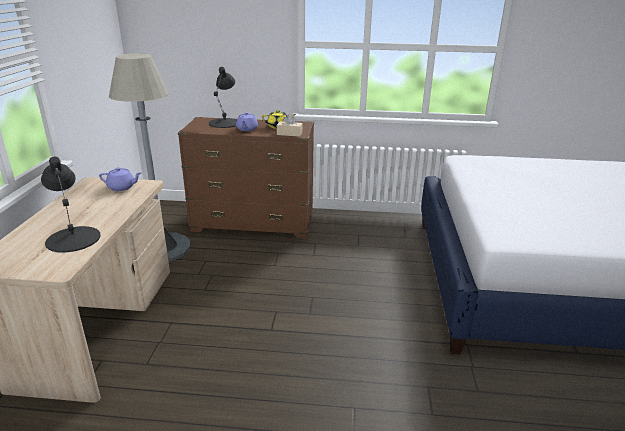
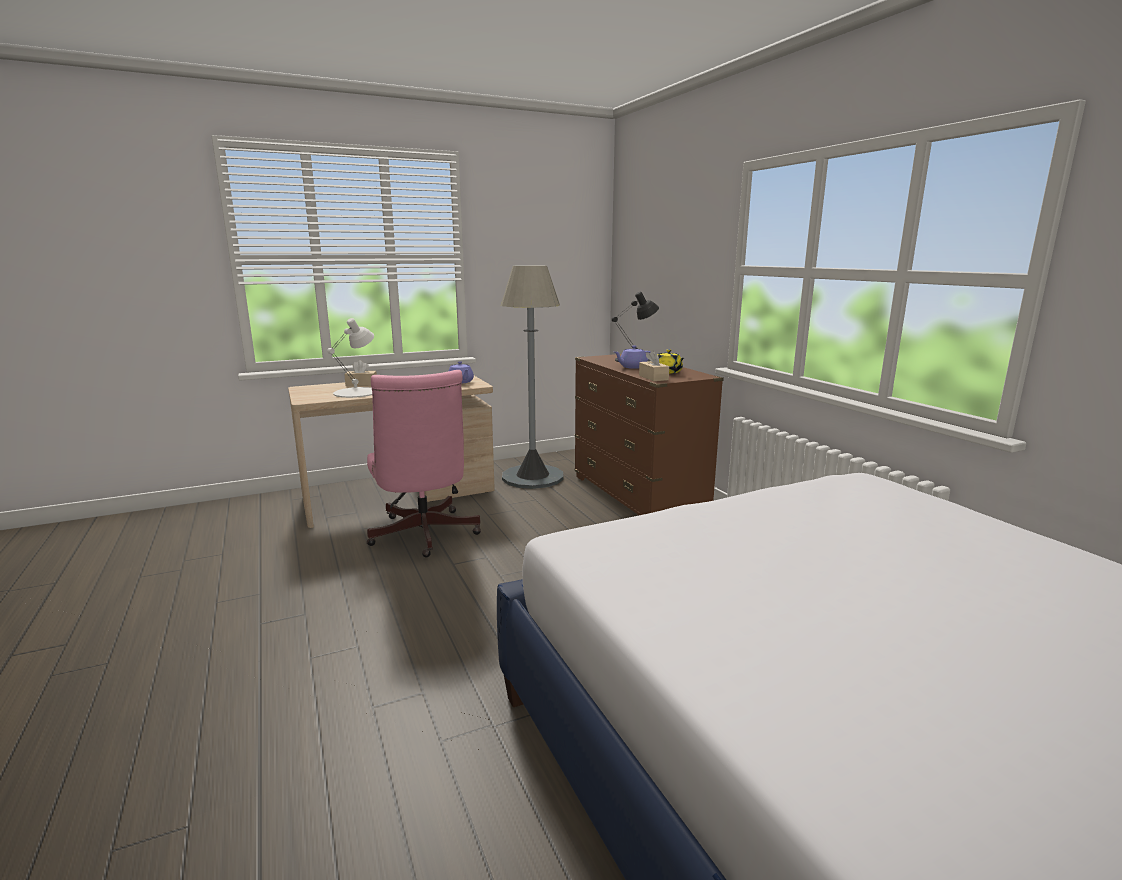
camera: 60 degrees right, 10 degrees down
black table lamp [41,157,101,253] -> white table lamp [327,318,374,398]
none -> beige tissue box [344,360,377,386]
none -> pink office chair [367,370,481,557]

